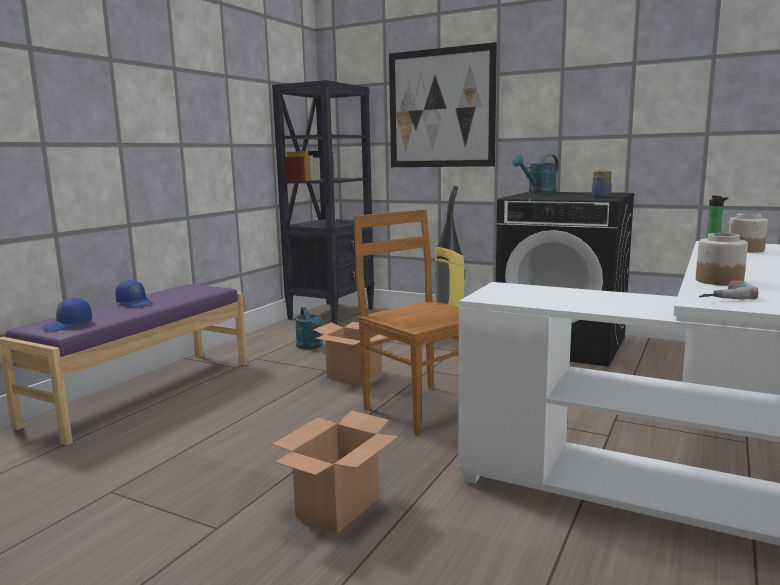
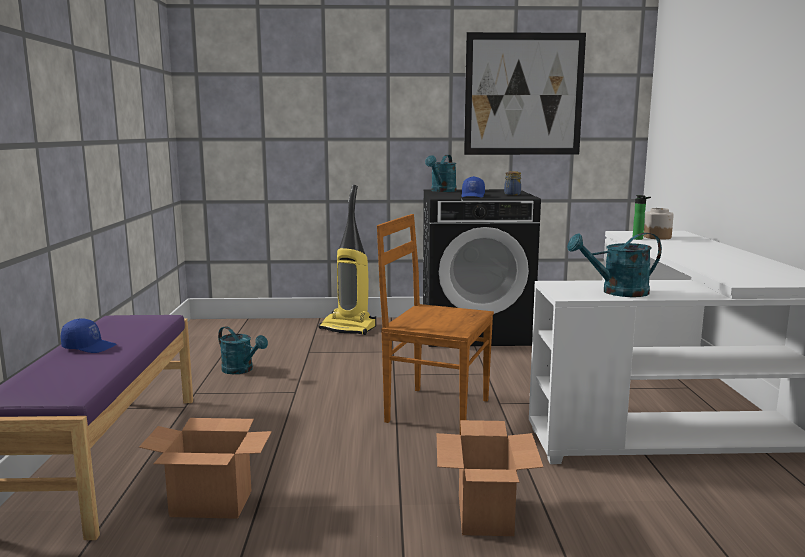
camera: 30 degrees left, 0 degrees up
blue cap [41,298,92,331] -> blue cap moved to [462,176,485,198]
black bookcase [272,80,375,325] -> none
cardboard box [313,322,388,386] -> cardboard box moved to [139,418,272,519]
picture [389,42,497,167] -> picture moved to [464,32,586,155]
jar [696,233,748,286] -> none
power drill [699,280,758,300] -> none
none -> turquoise watering can [567,233,662,297]

